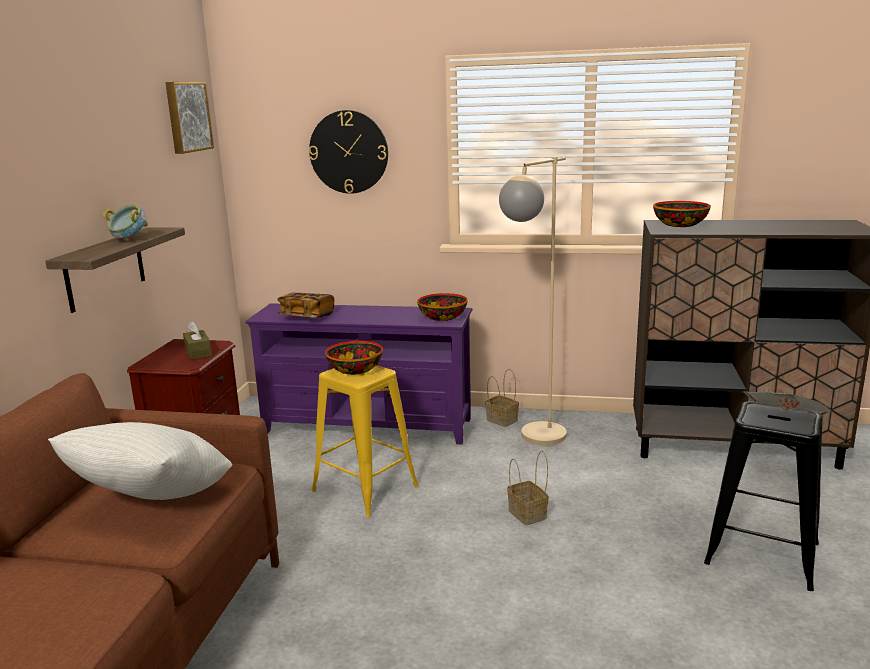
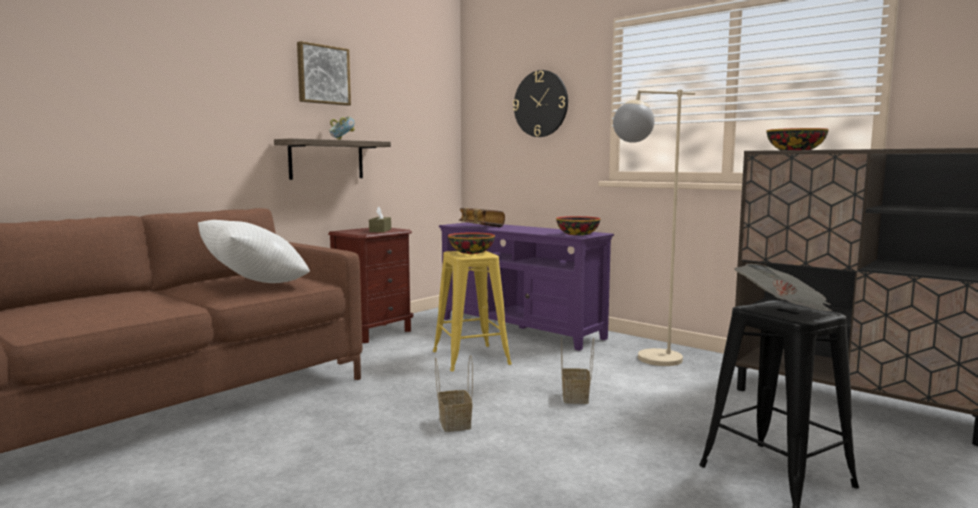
camera: 30 degrees right, 10 degrees down
picture [166,82,214,154] -> picture moved to [297,41,351,106]
basket [485,369,519,427] -> basket moved to [435,355,473,432]

